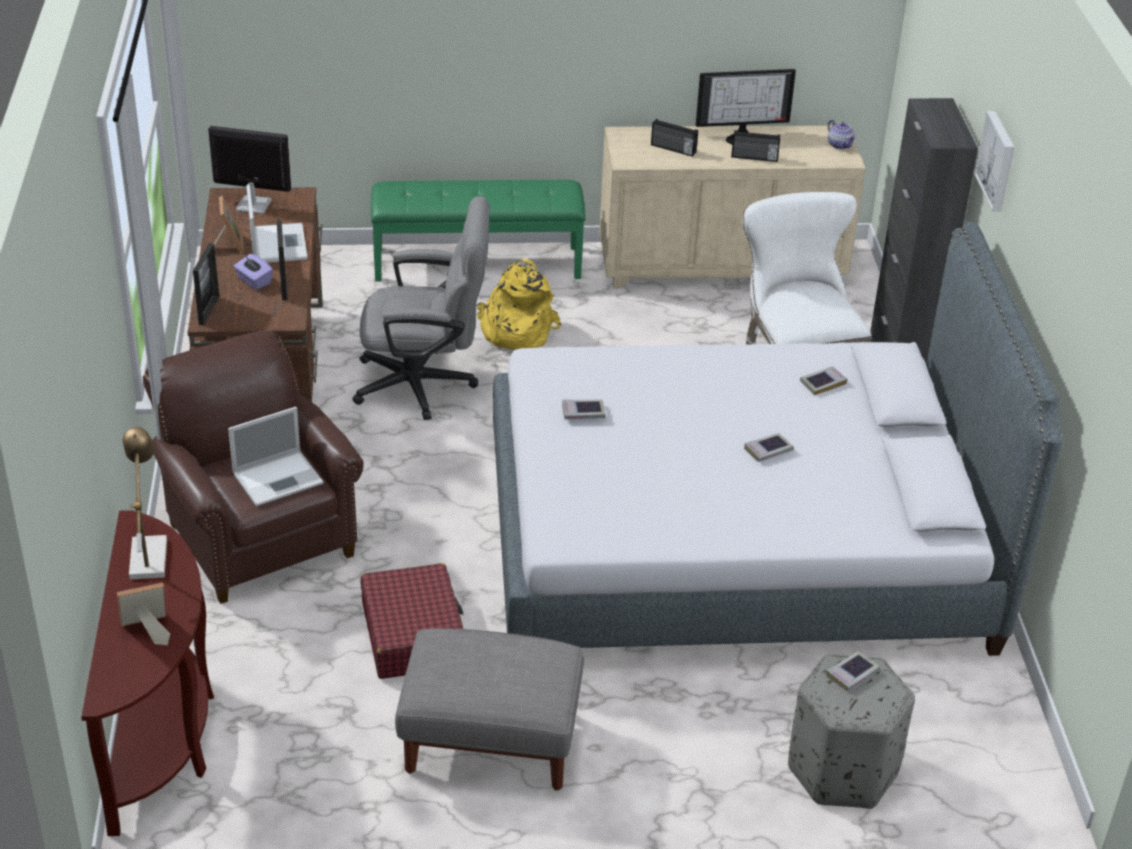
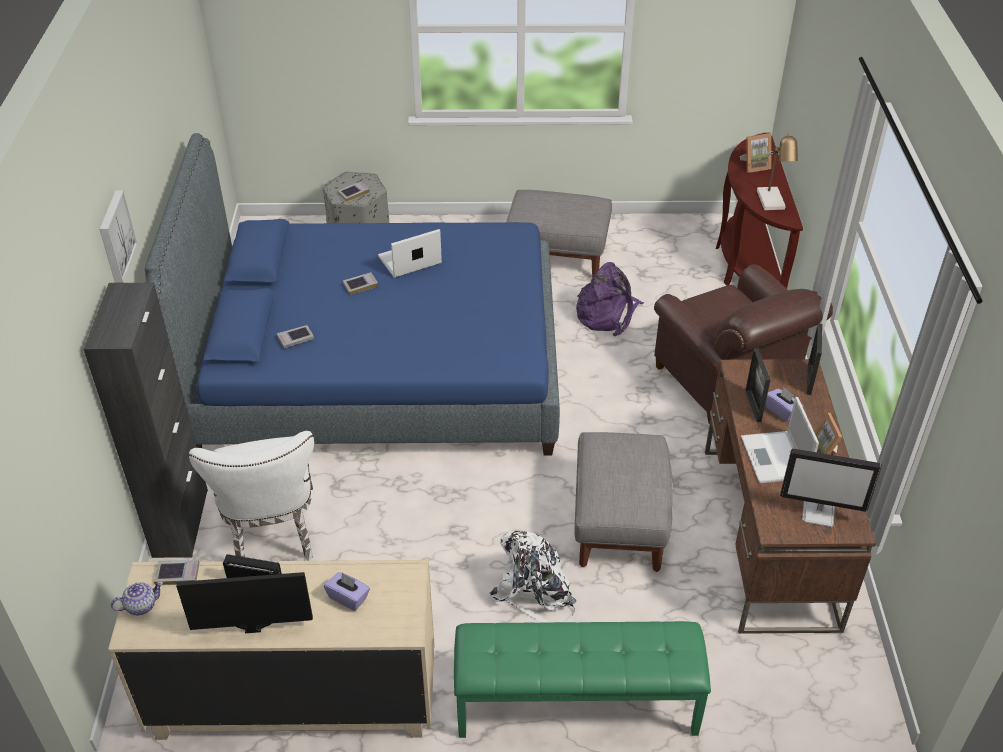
camera: 175 degrees left, 5 degrees up
laptop [228,407,324,506] -> laptop moved to [378,229,442,278]
grey office chair [352,196,489,420] -> grey ottoman [574,432,673,572]
red suitcase [360,563,463,679] -> purple backpack [576,262,644,337]
yellow backpack [476,259,561,350] -> white backpack [489,531,576,623]
grey bed [493,222,1062,656] -> blue bed [145,133,560,455]
book [562,399,606,419] -> book moved to [154,560,200,585]
radio [651,119,698,157] -> purple tissue box [324,572,370,611]
teapot [828,120,856,150] -> teapot turned 90 degrees clockwise [111,581,163,615]

